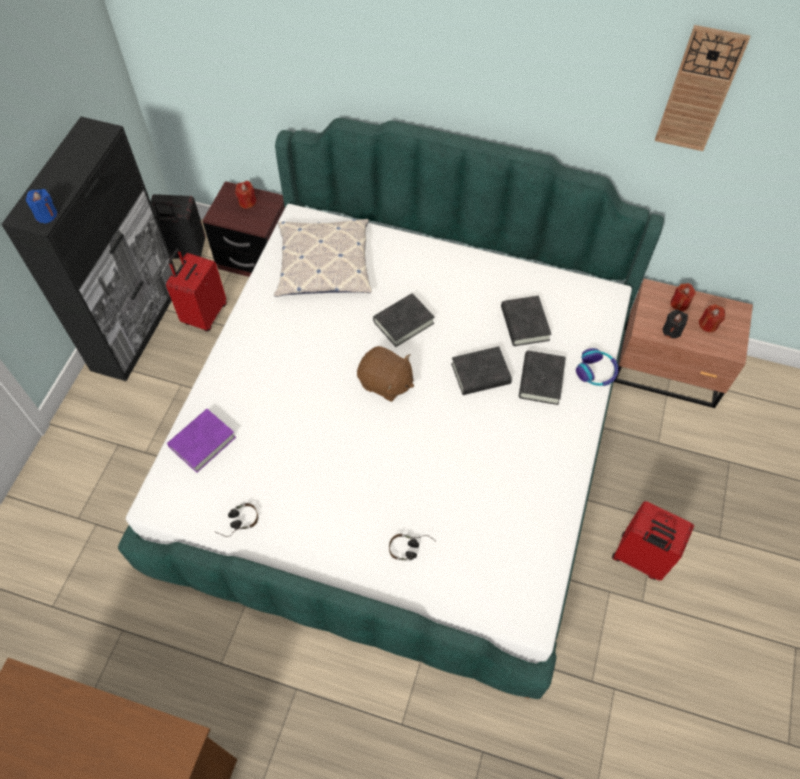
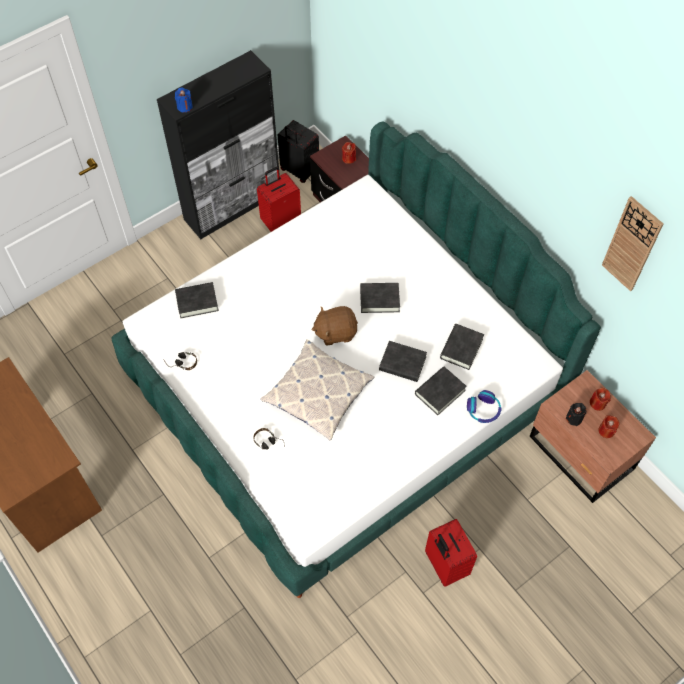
camera: 35 degrees right, 0 degrees up
purple book [167,409,236,473] -> black book [175,282,219,318]
pillow [274,219,372,297] -> pillow moved to [260,339,375,440]
brown plush toy [357,346,414,402] -> brown plush toy turned 105 degrees clockwise [311,306,358,346]

